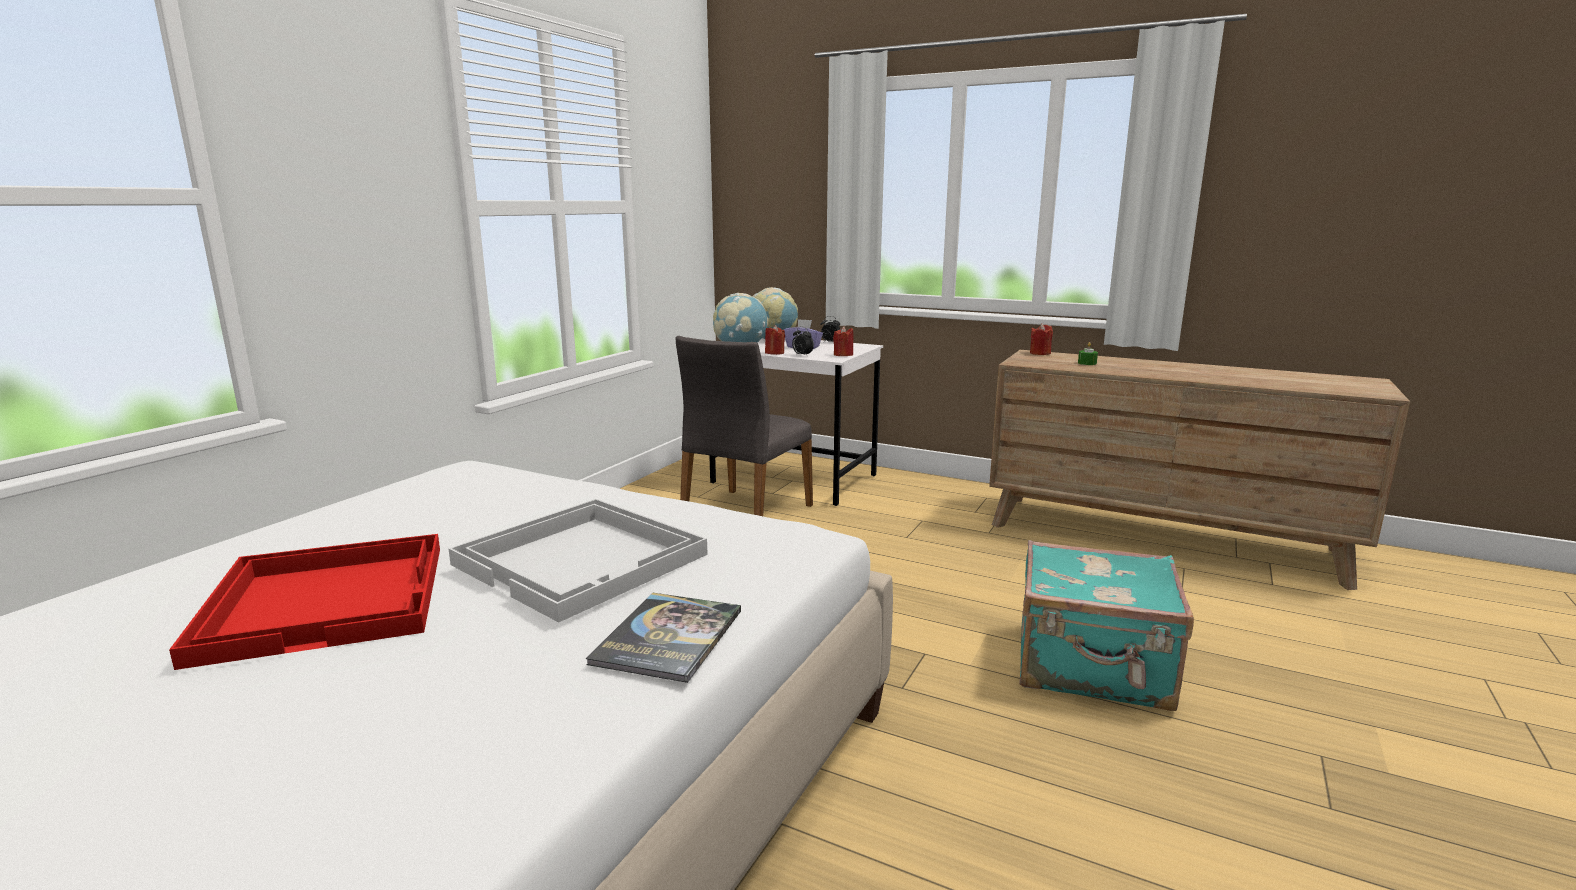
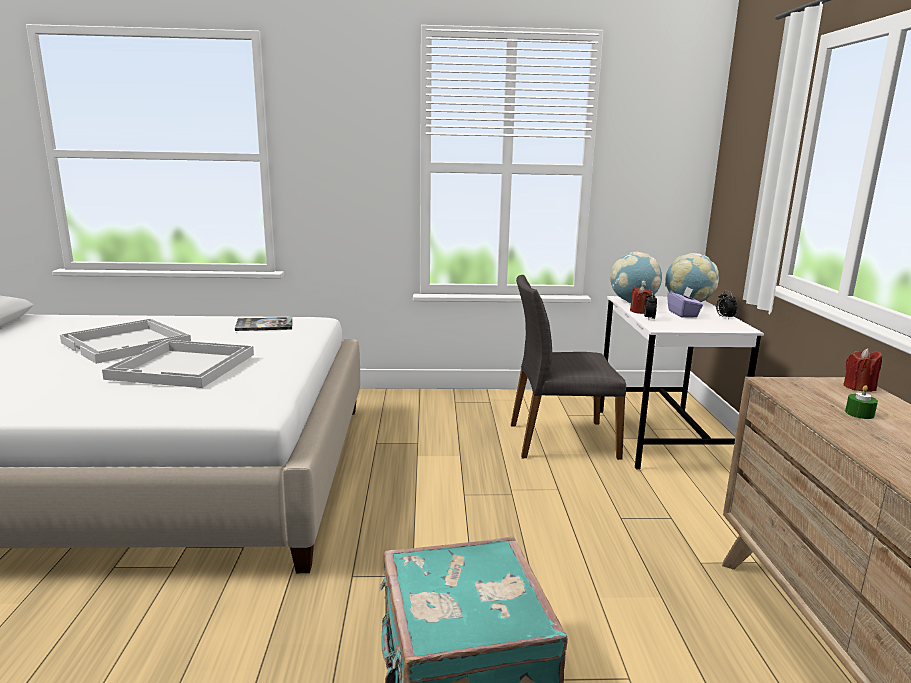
camera: 60 degrees right, 0 degrees up
red tray [169,534,440,670] -> white tray [60,319,191,364]
book [586,593,741,683] -> book moved to [235,317,292,331]
red candle [833,326,853,356] -> none

